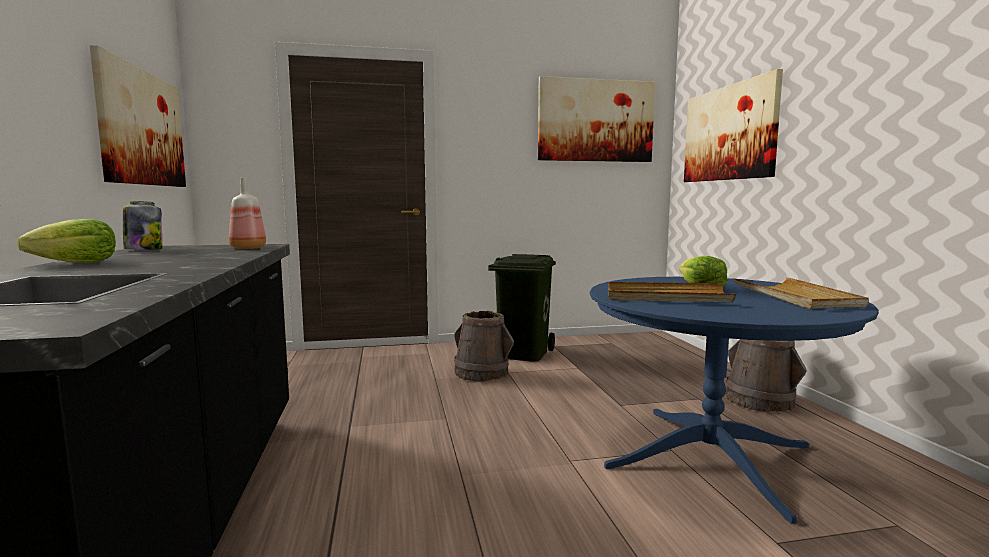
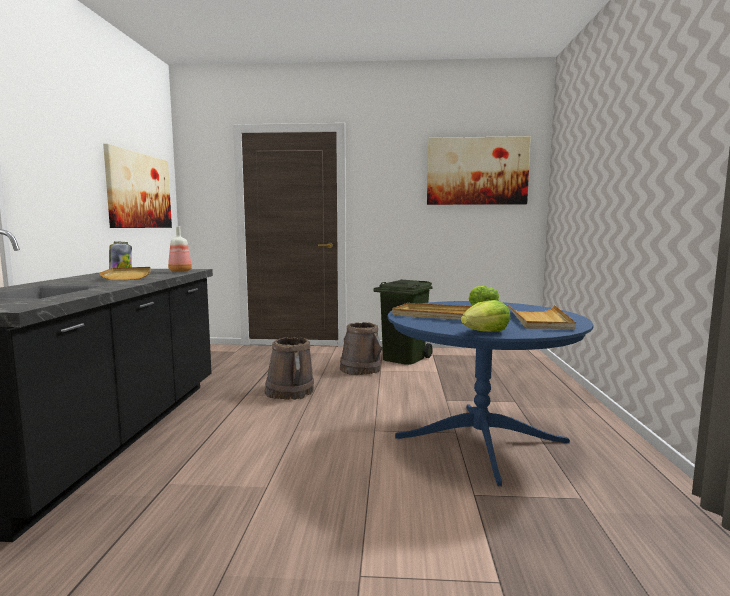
camera: 15 degrees right, 0 degrees up
lettuce [17,219,116,263] -> lettuce moved to [461,300,510,332]
picture [684,69,783,182] -> none
brown bucket [726,339,806,412] -> brown bucket moved to [265,337,314,400]
none -> beige tray [99,267,151,280]

